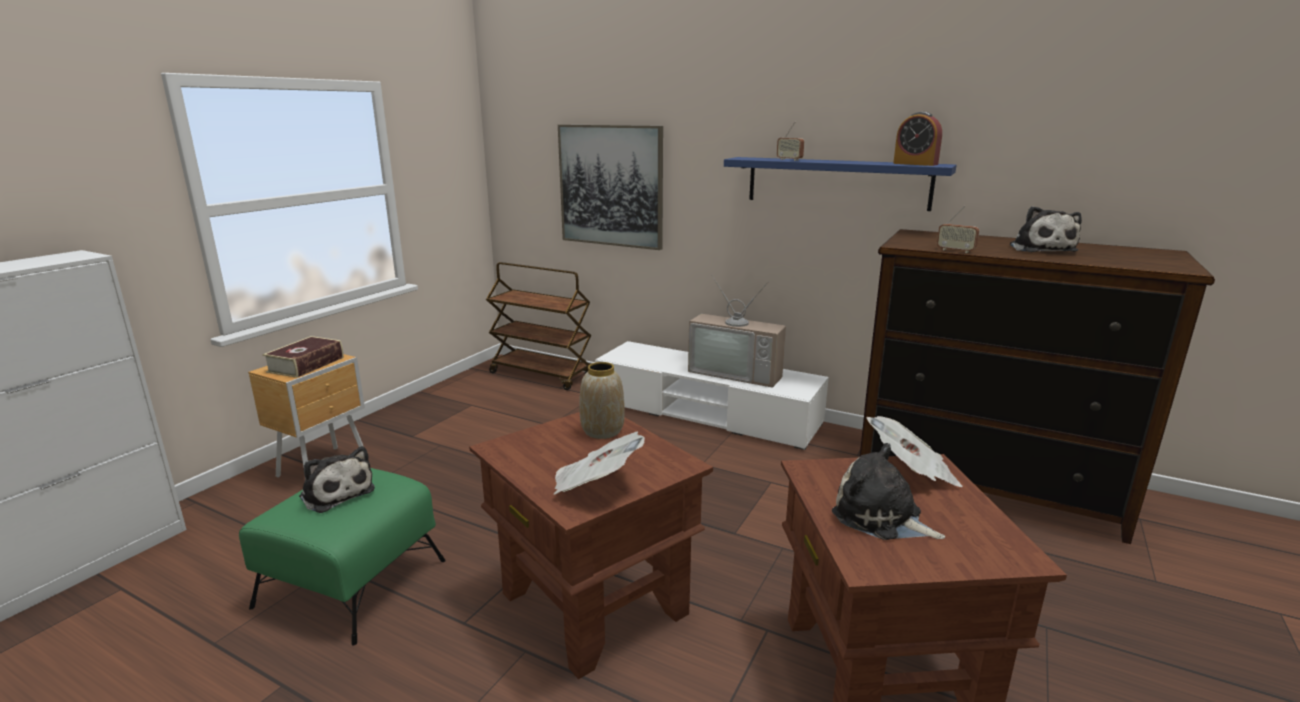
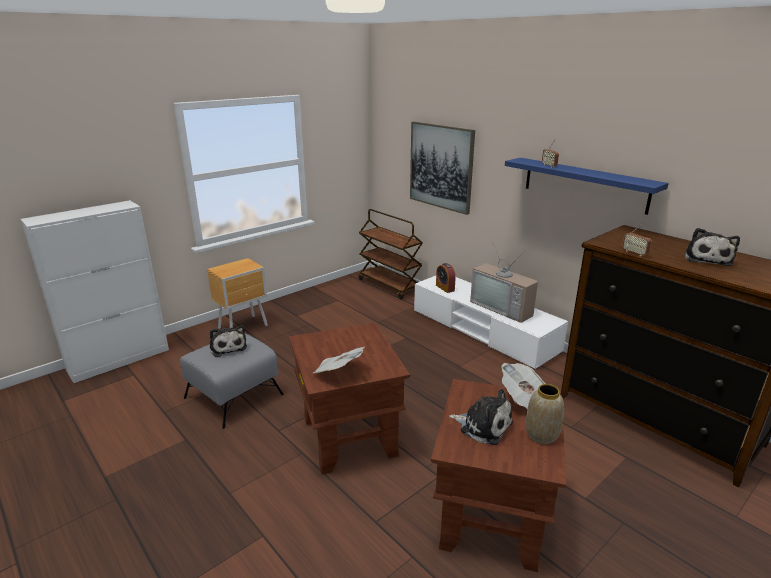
camera: 20 degrees right, 5 degrees up
green ottoman [239,468,446,646] -> grey ottoman [180,333,284,429]
book [263,336,344,378] -> none
vase [579,362,625,439] -> vase moved to [525,384,564,444]
plush toy [832,443,945,540] -> plush toy turned 150 degrees clockwise [449,389,513,445]
alarm clock [893,112,942,166] -> alarm clock moved to [436,263,456,293]

